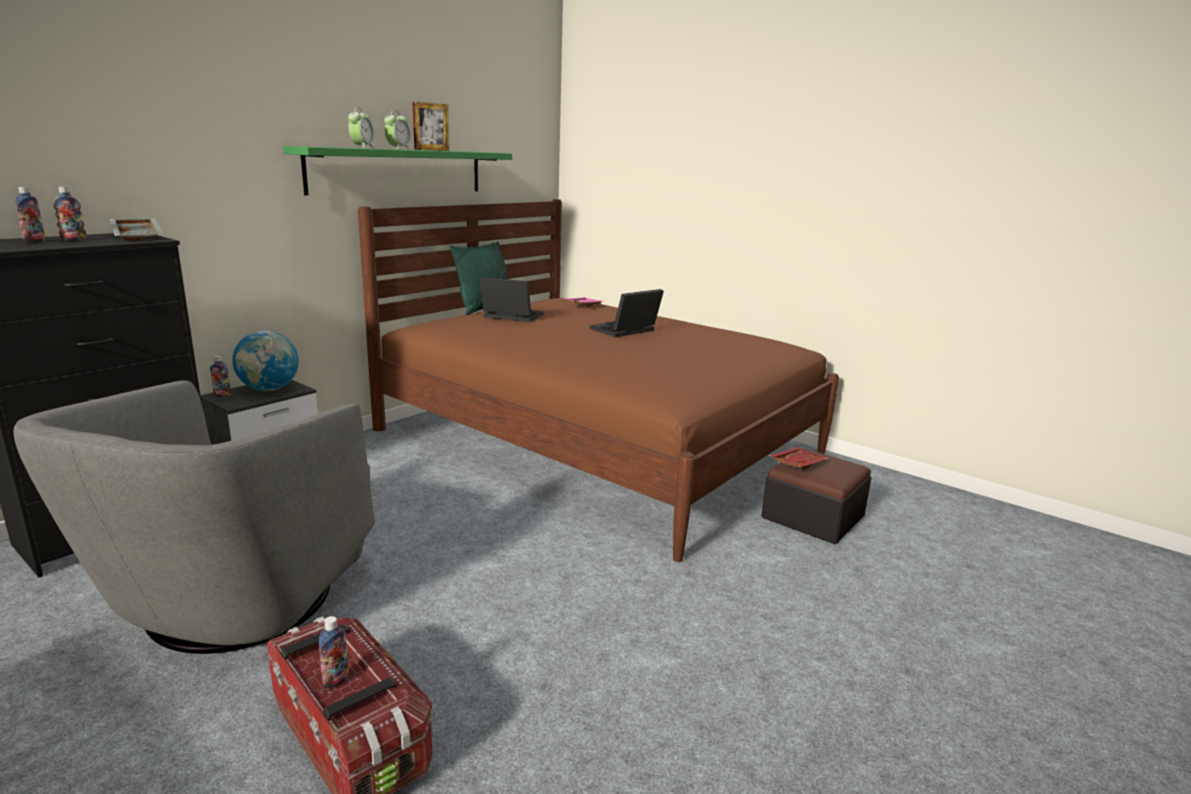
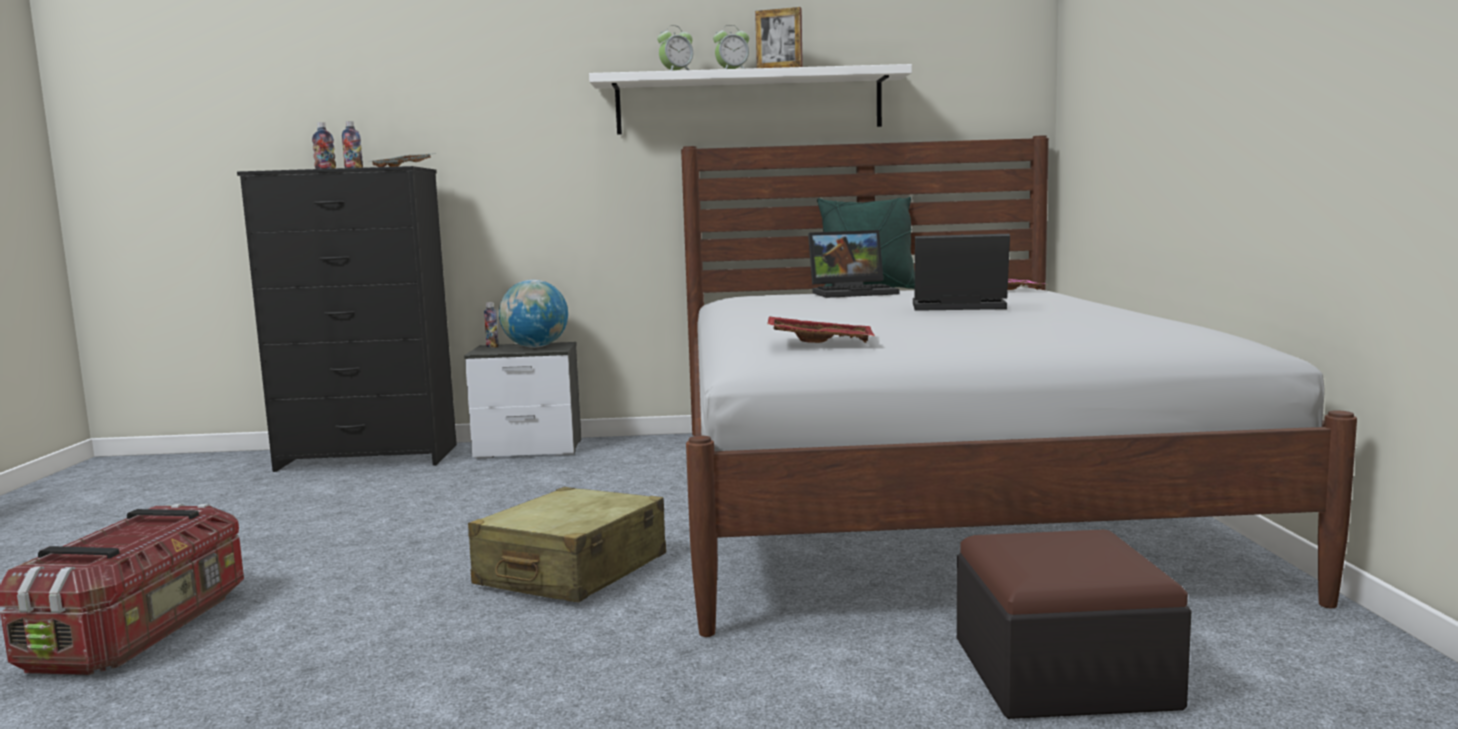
camera: 50 degrees right, 10 degrees down
grey armchair [13,381,375,654] -> none
green shelf [283,146,512,195] -> white shelf [589,64,912,135]
bottle [319,616,349,689] -> none
brown bed [358,199,839,562] -> white bed [681,135,1357,637]
laptop [479,277,543,322] -> laptop turned 105 degrees clockwise [808,230,899,298]
red tray [768,447,828,470] -> red tray moved to [767,316,875,343]
none -> beige suitcase [468,487,666,602]

